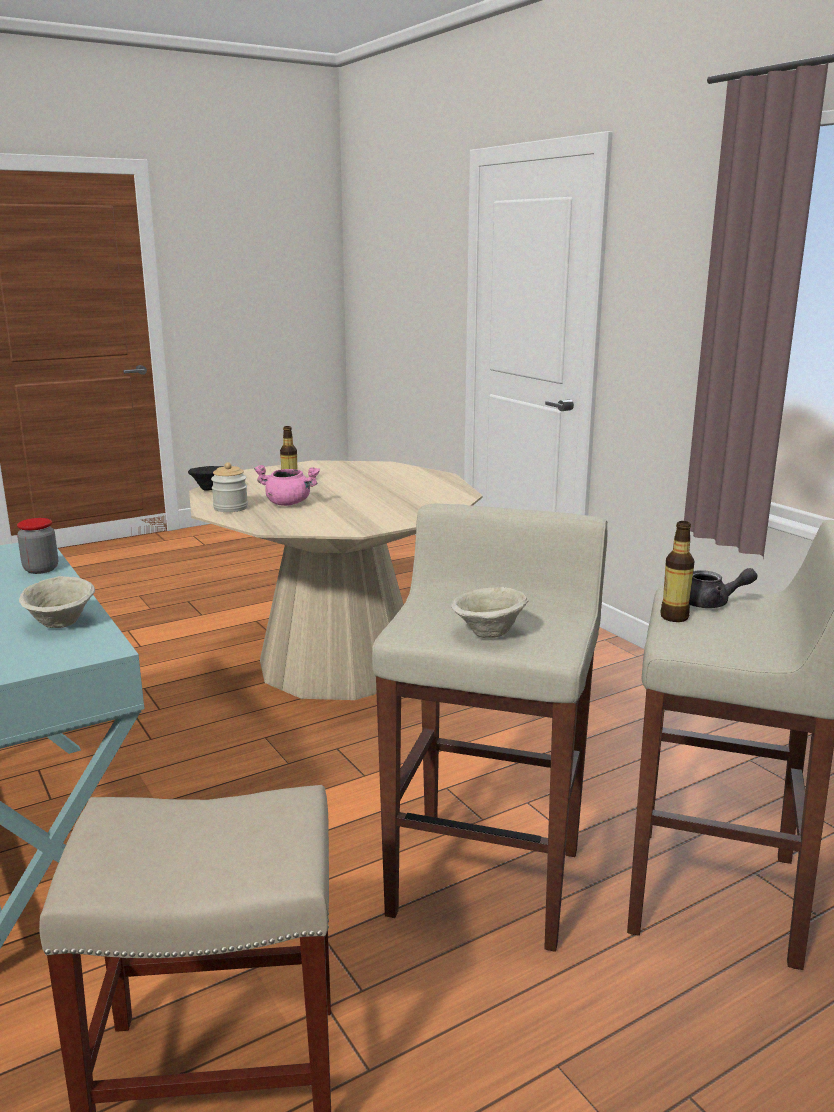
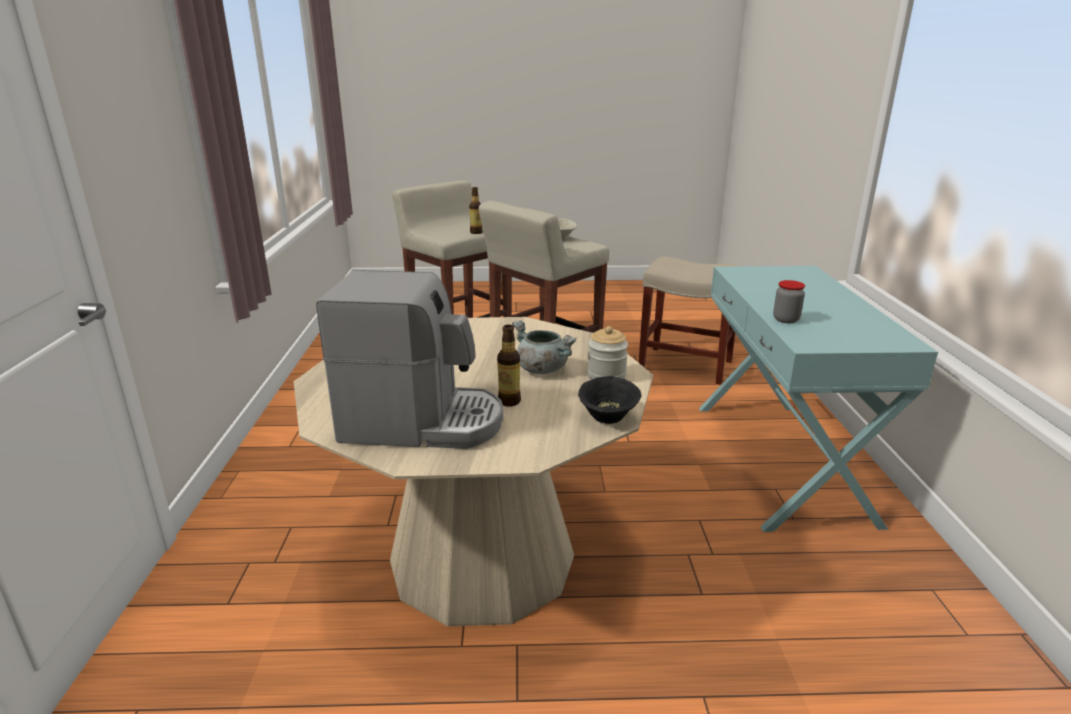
camera: 150 degrees left, 5 degrees up
beige bowl [19,576,95,628] -> none
pink cooking pot [254,465,320,506] -> grey cooking pot [512,320,577,374]
grey teapot [689,568,758,608] -> none
none -> coffee machine [316,270,503,449]

